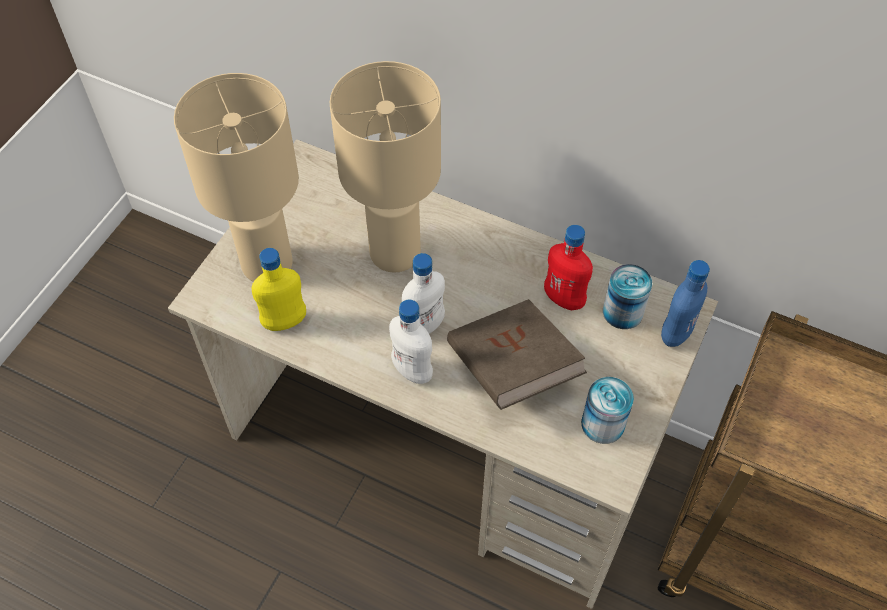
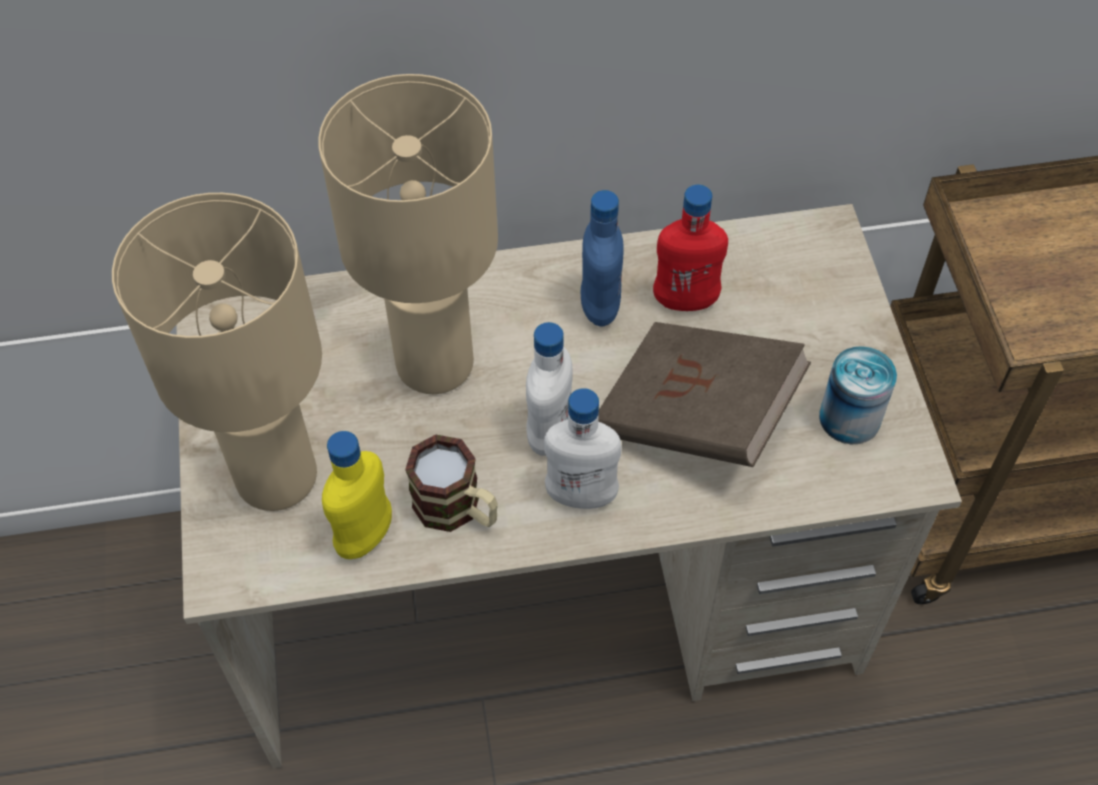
camera: 35 degrees left, 0 degrees up
can [603,264,652,329] -> none
blue bottle [661,260,710,347] -> blue bottle moved to [581,190,624,327]
none -> mug [405,434,498,532]

